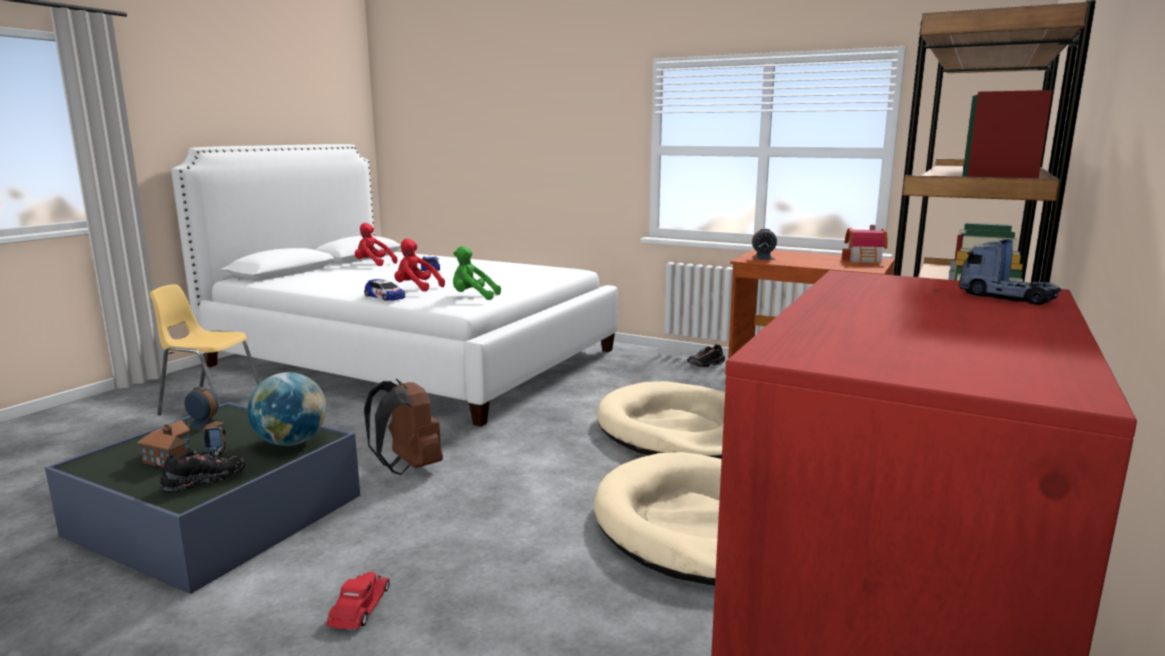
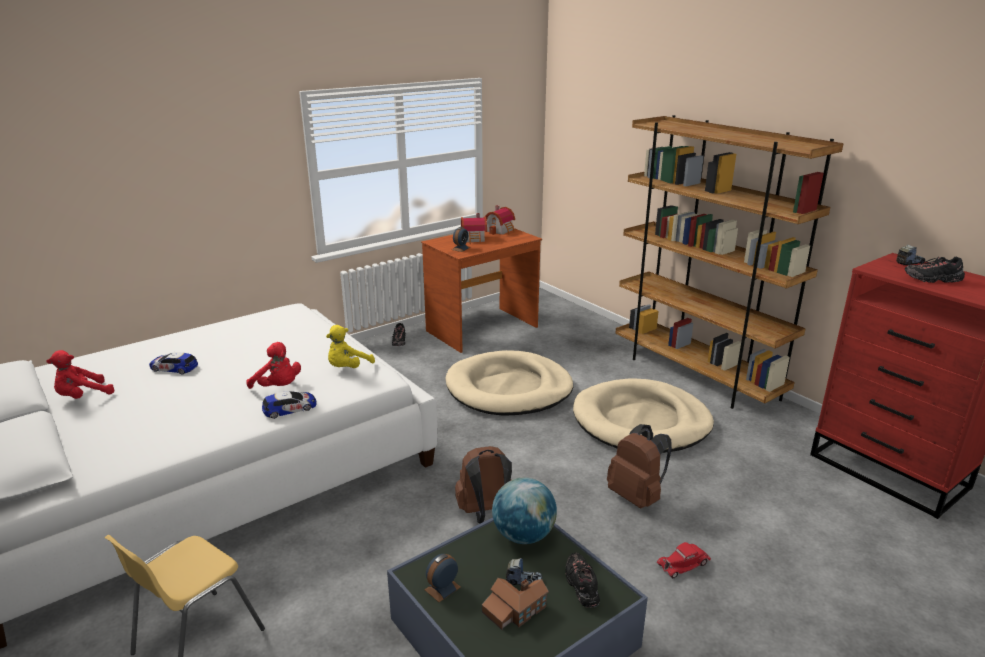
camera: 65 degrees left, 10 degrees up
red toy car [326,571,390,629] -> red toy car turned 60 degrees counterclockwise [657,542,711,578]
red plush toy [394,239,445,291] -> red plush toy turned 105 degrees counterclockwise [246,342,301,389]
green plush toy [453,246,501,300] -> yellow plush toy [326,325,375,368]
none -> toy house [461,213,487,244]
none -> brown backpack [607,424,672,509]
none -> black shoe [905,257,965,283]

